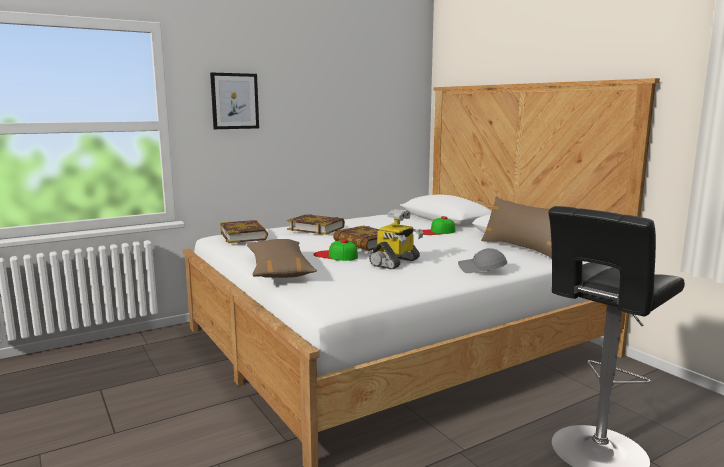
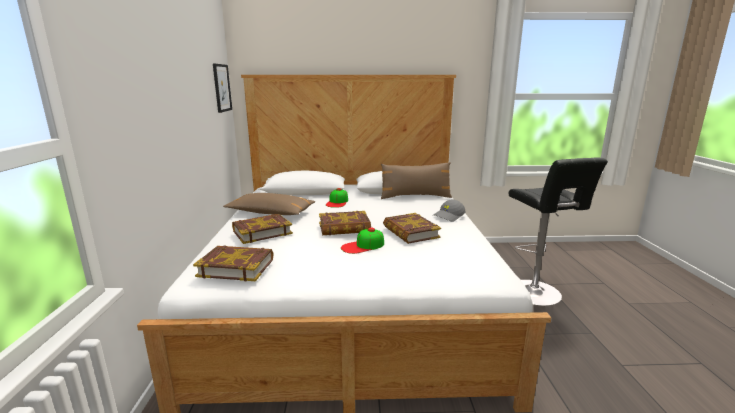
camera: 60 degrees left, 5 degrees up
picture [210,73,259,129] -> picture moved to [213,64,232,113]
brown pillow [247,239,317,278] -> brown pillow moved to [223,193,316,215]
toy robot [369,209,424,269] -> book [383,213,441,244]

